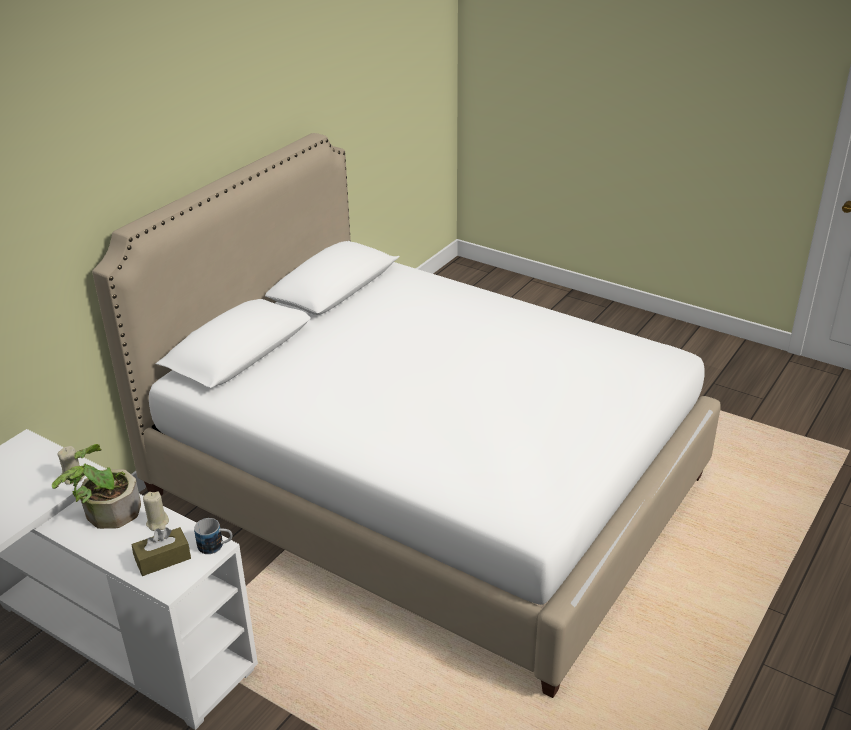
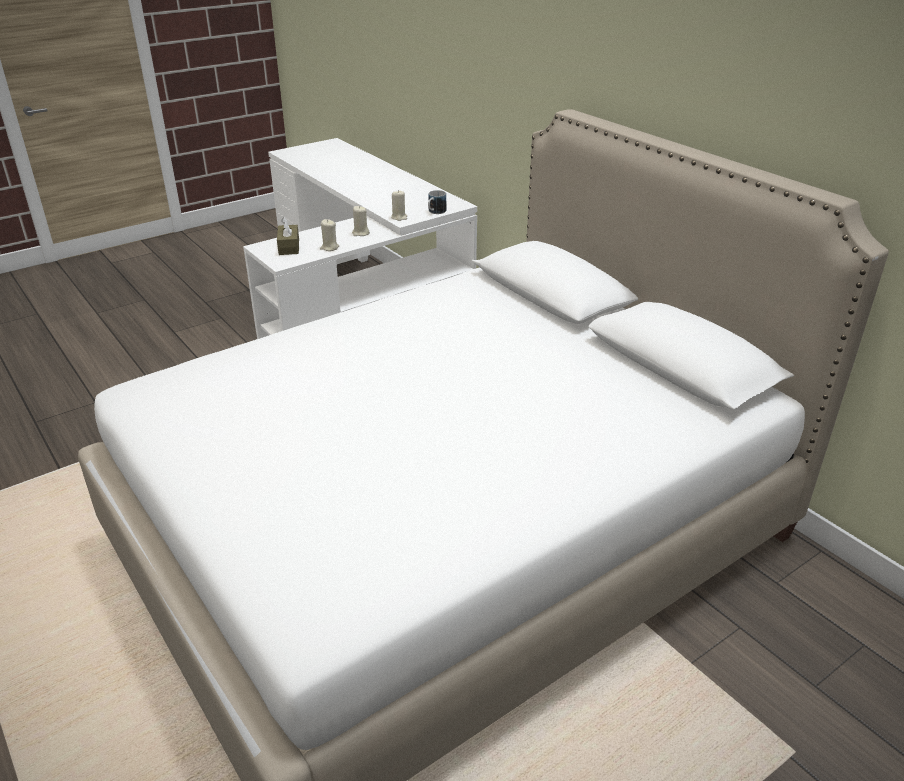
camera: 110 degrees right, 0 degrees up
potted plant [52,444,141,529] -> beige candle [352,206,370,236]
mug [194,518,232,554] -> mug moved to [428,190,446,214]

